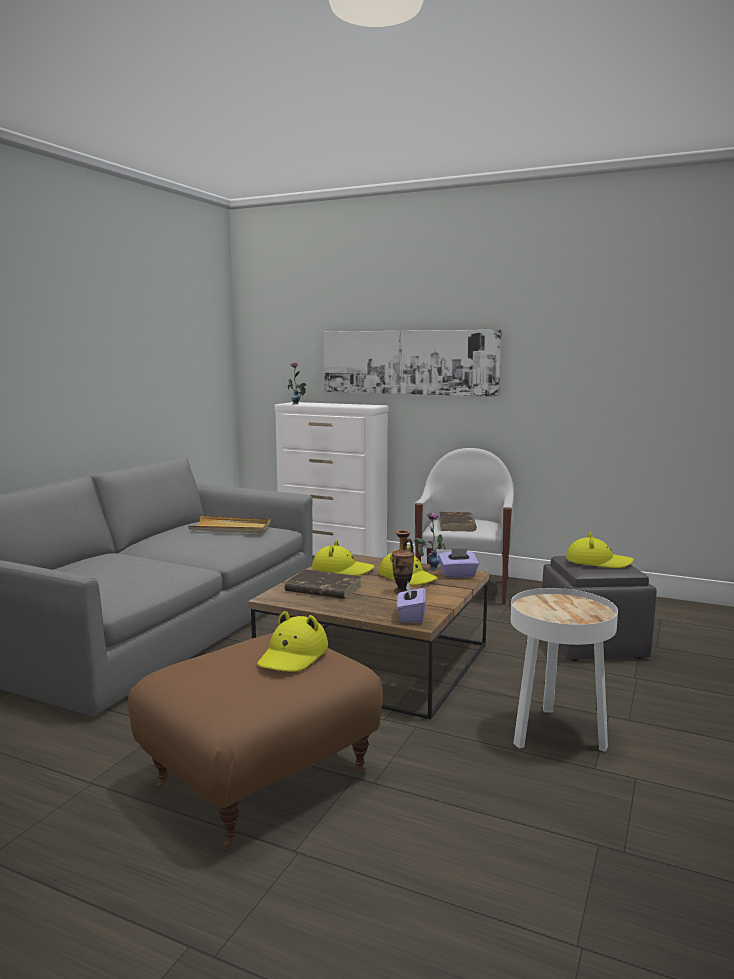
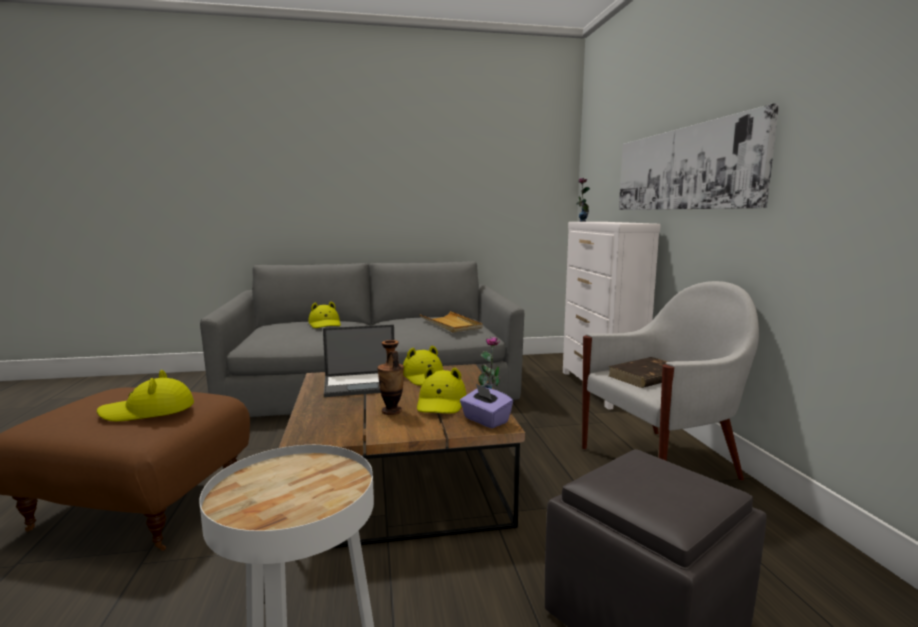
camera: 55 degrees right, 0 degrees up
brown book [285,569,362,599] -> laptop [323,325,394,397]
purple tissue box [397,582,426,623] -> none
yellow hat [566,532,634,568] -> yellow hat moved to [308,301,341,328]

